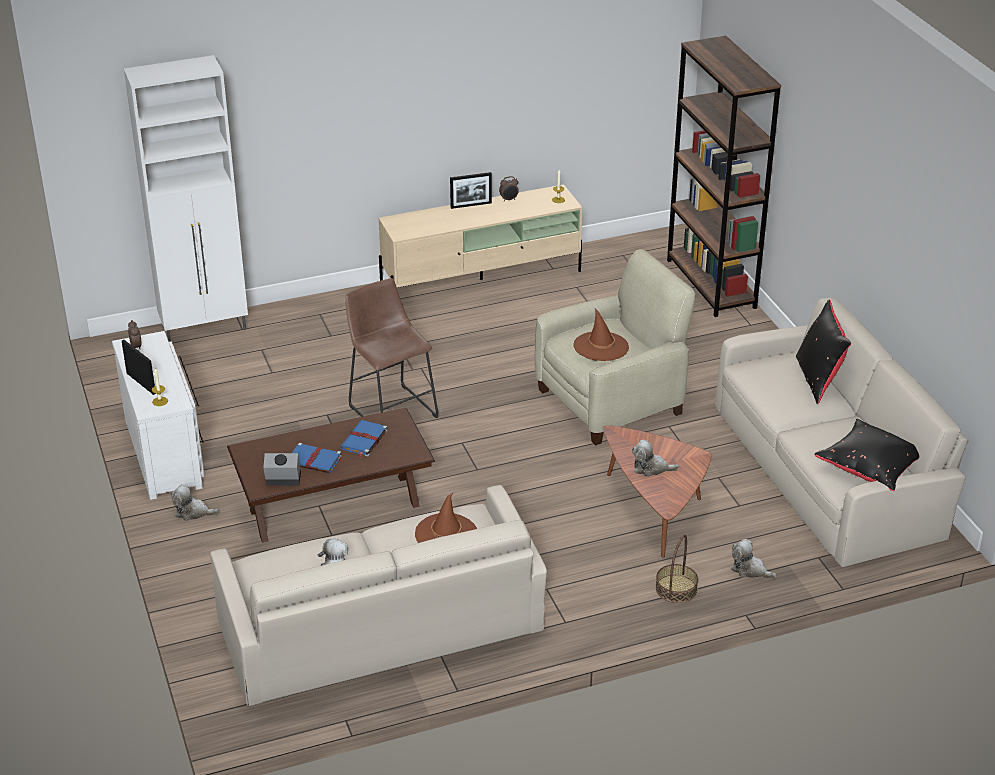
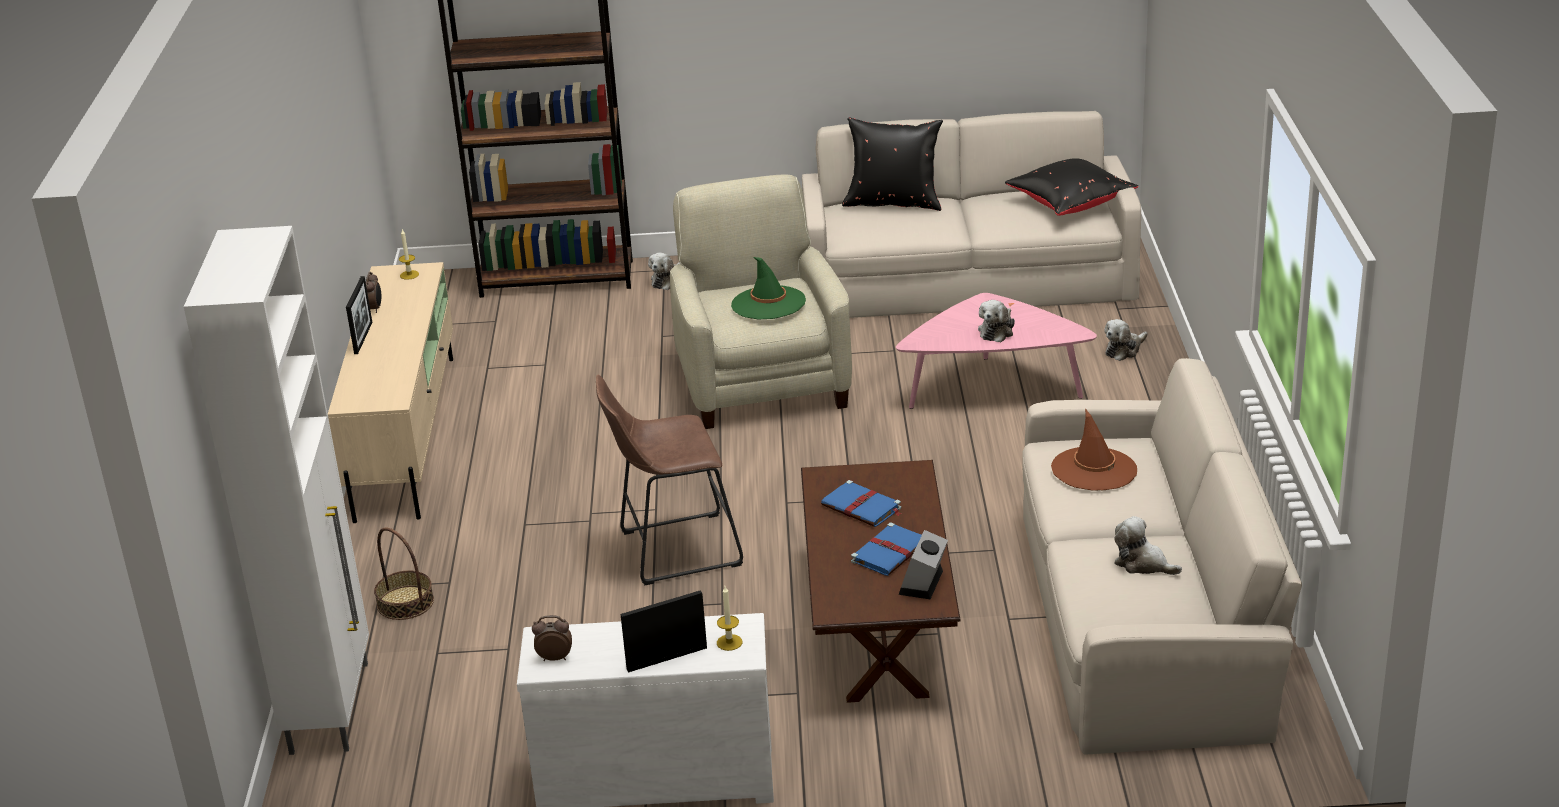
camera: 70 degrees left, 5 degrees down
plush toy [171,484,219,521] -> plush toy moved to [648,253,680,290]
brown hat [573,309,629,361] -> green hat [731,257,806,319]
brown coffee table [603,425,712,558] -> pink coffee table [896,293,1097,409]
basket [656,535,698,603] -> basket moved to [374,528,434,620]

